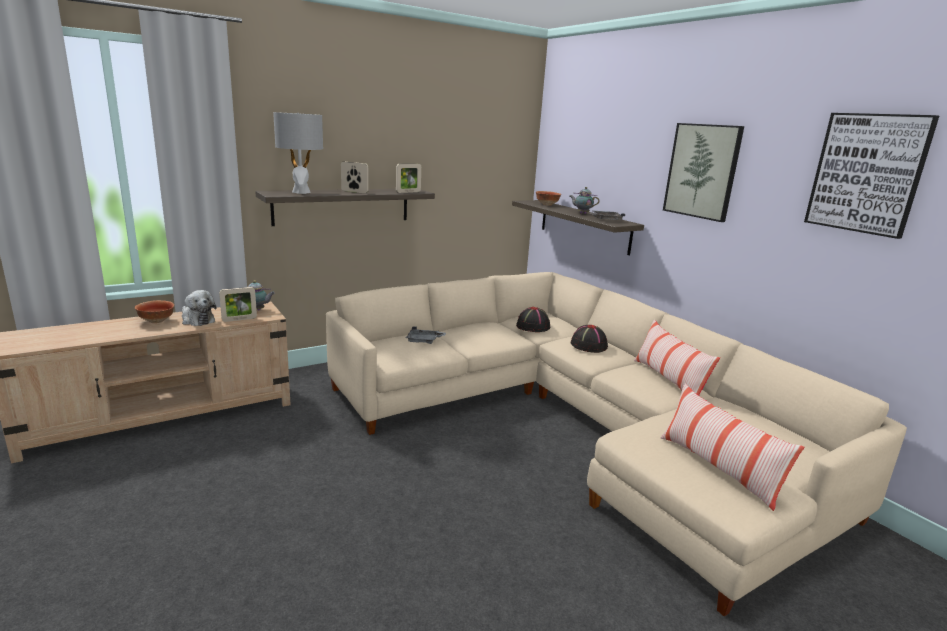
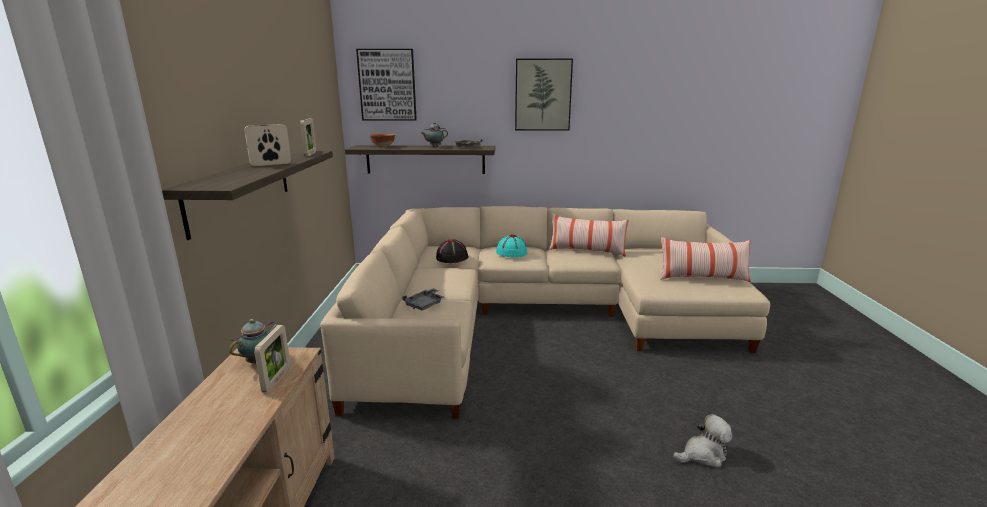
camera: 55 degrees left, 0 degrees up
bowl [135,300,174,323] -> none
plush toy [182,290,216,326] -> plush toy moved to [673,414,732,468]
grey table lamp [273,112,323,194] -> none
black hat [571,325,608,353] -> turquoise hat [496,235,527,257]
picture [804,113,939,239] -> picture moved to [356,49,417,121]

